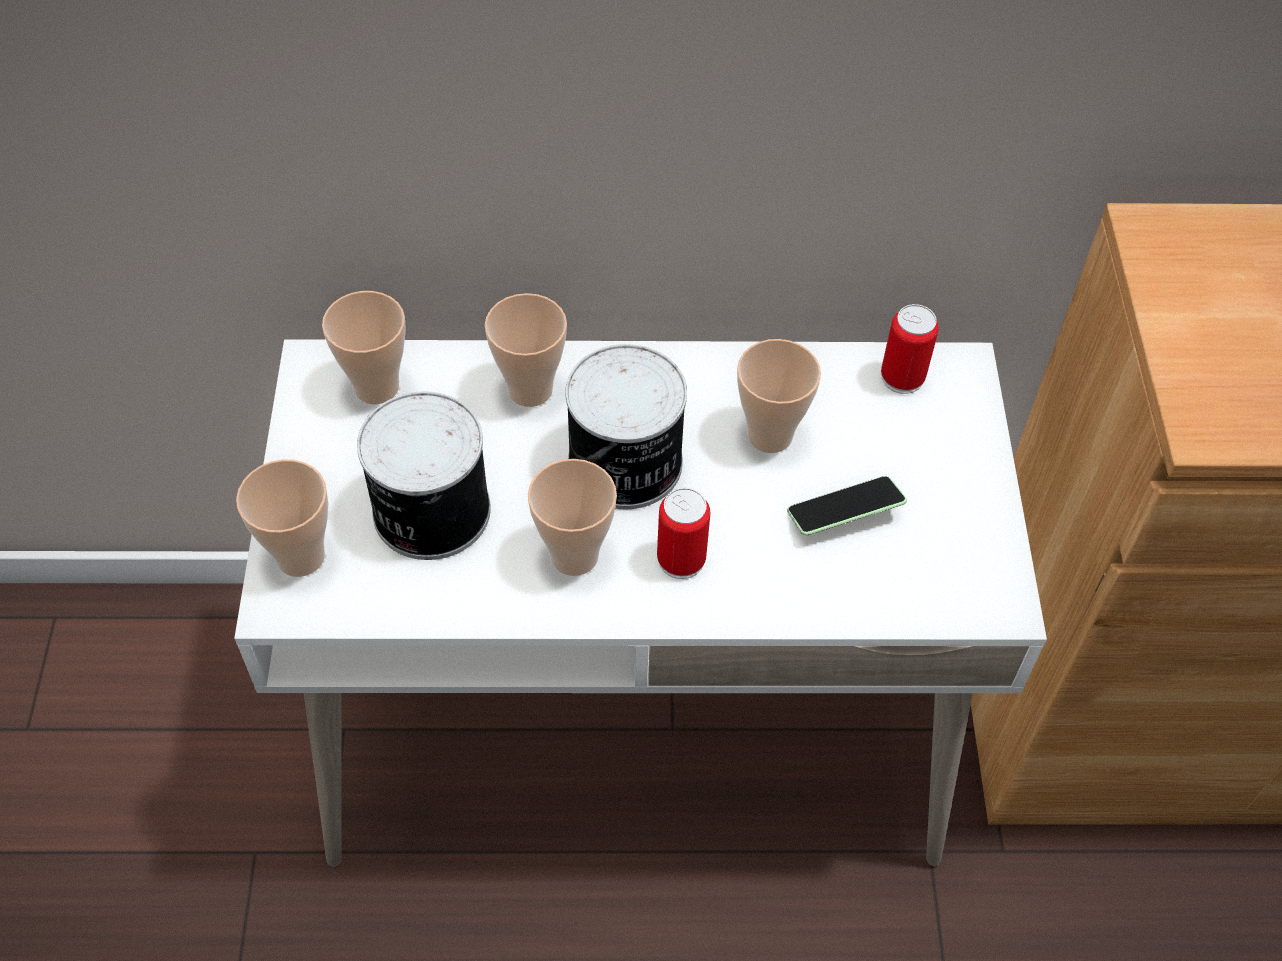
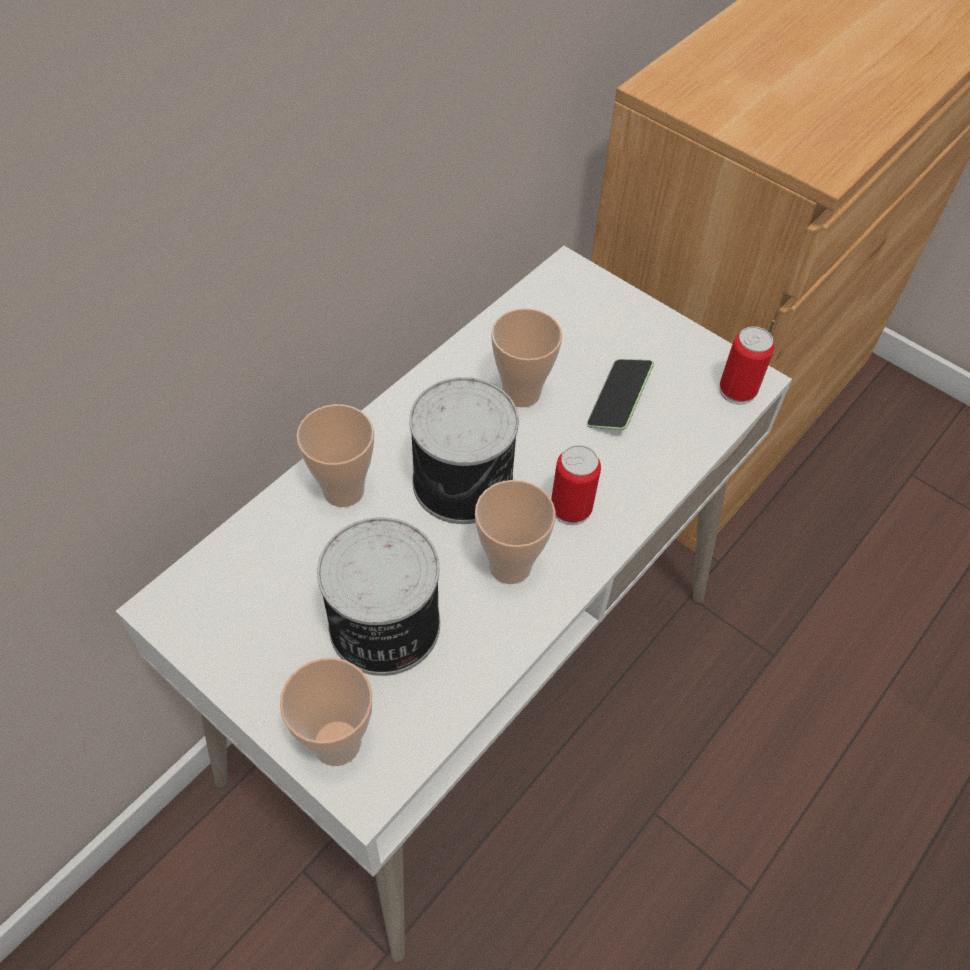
camera: 50 degrees left, 0 degrees up
cup [322,291,406,404] -> none
can [881,304,939,394] -> can moved to [720,326,774,405]

